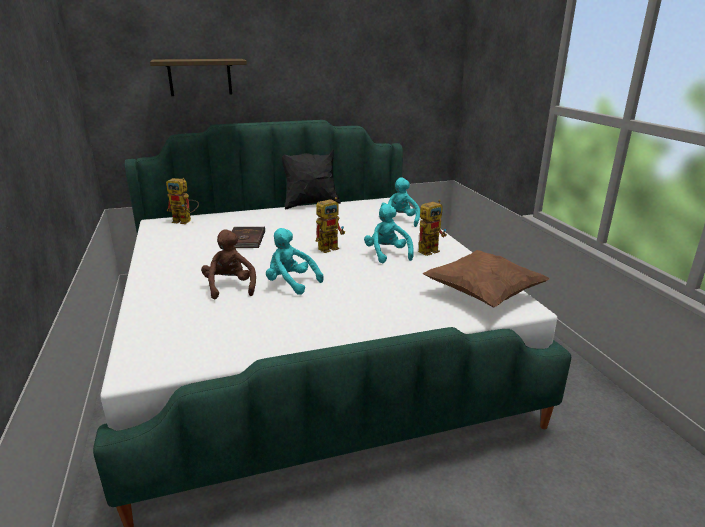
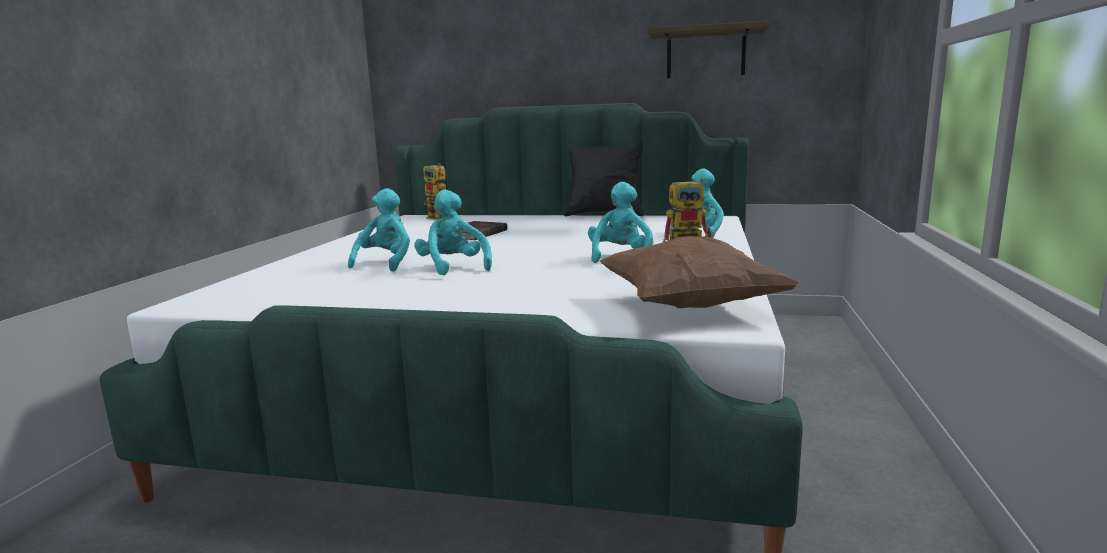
camera: 30 degrees right, 10 degrees down
shelf [150,59,247,96] -> shelf moved to [647,21,769,78]
brown plush toy [201,230,256,299] -> turquoise plush toy [348,188,410,272]
toy robot [316,197,345,253] -> none

